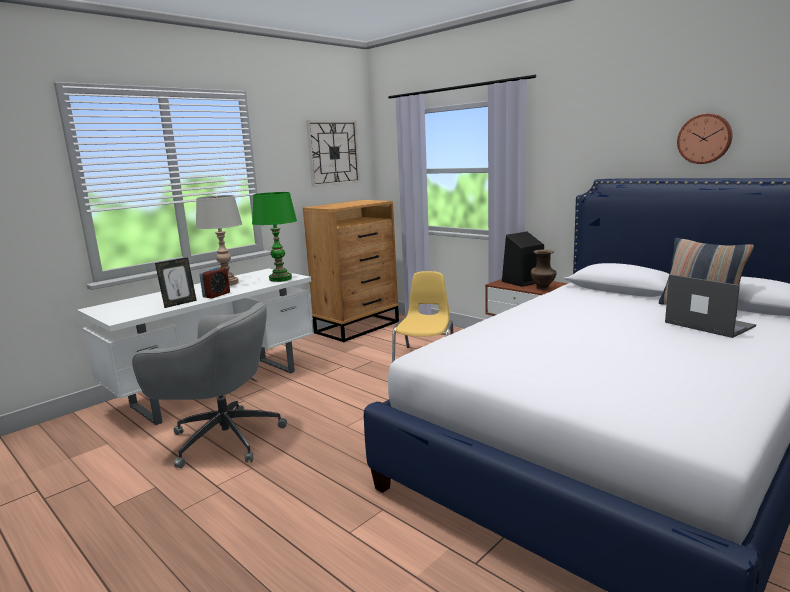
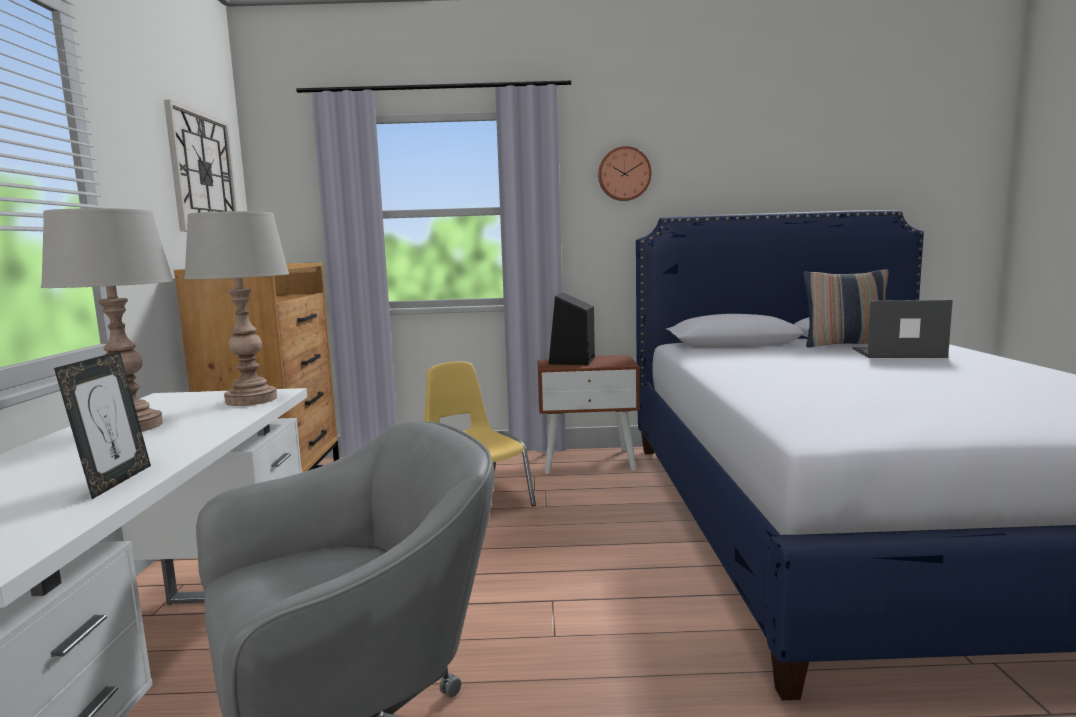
camera: 45 degrees left, 5 degrees down
alarm clock [199,267,230,298] -> none
green table lamp [252,192,297,282] -> grey table lamp [184,211,289,406]
brown vase [531,249,557,290] -> none
wall clock [677,114,733,164] -> wall clock moved to [598,146,652,201]

